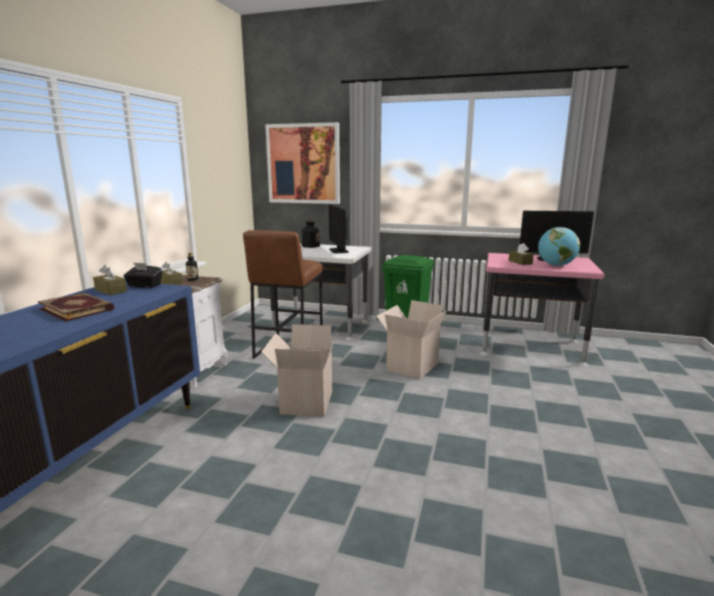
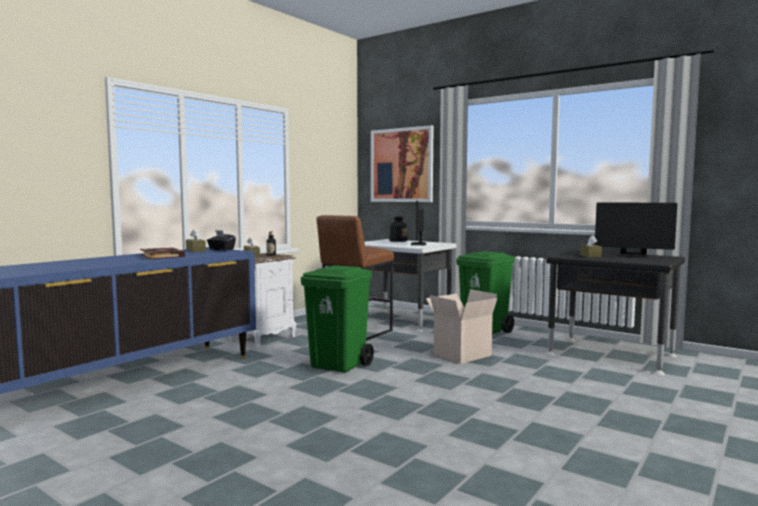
camera: 20 degrees right, 10 degrees down
cardboard box [261,324,338,417] -> green trash can [301,265,374,373]
pink desk [480,253,604,367] -> black desk [546,250,685,375]
globe [538,227,580,266] -> none

